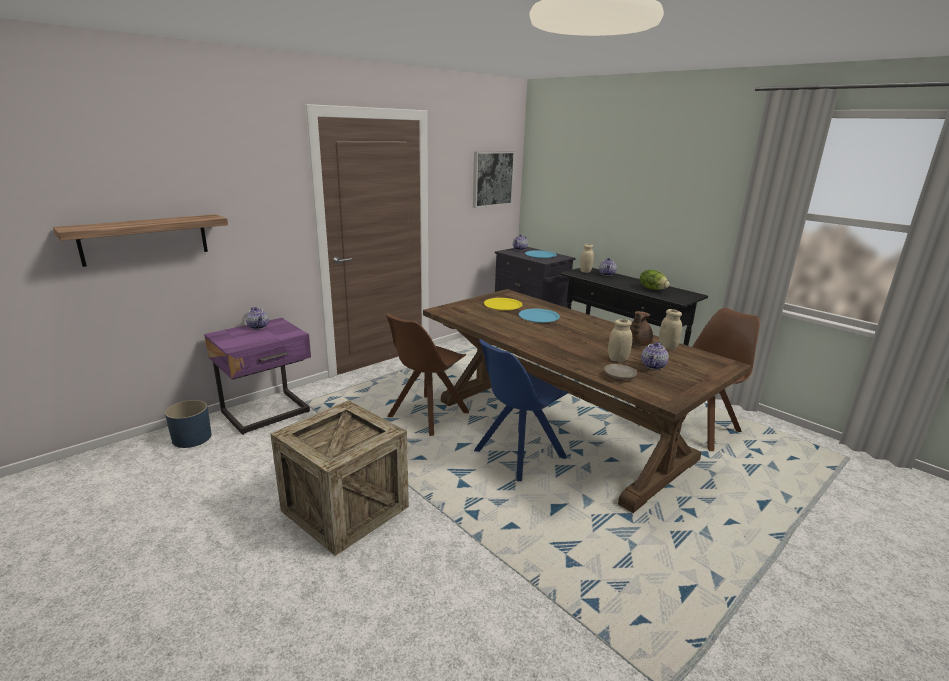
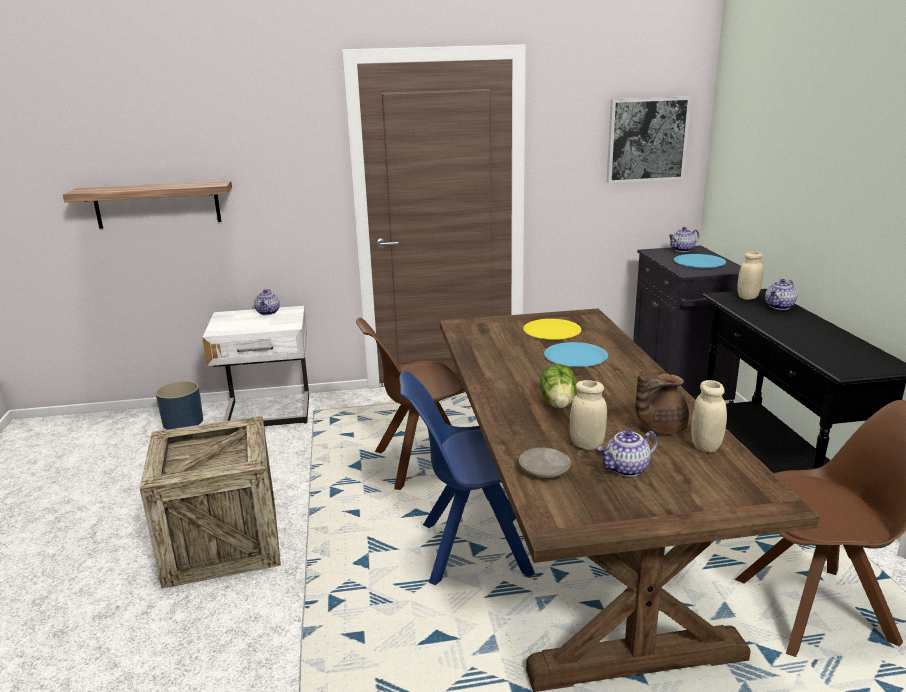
camera: 35 degrees right, 0 degrees up
purple nightstand [204,318,311,435] -> white nightstand [202,306,309,426]
lettuce [640,270,669,290] -> lettuce moved to [540,364,577,409]

